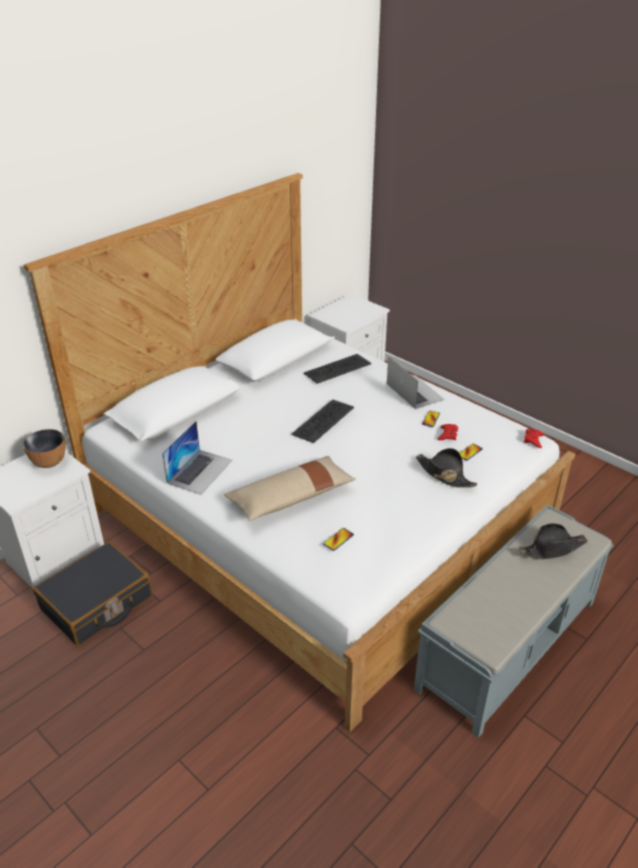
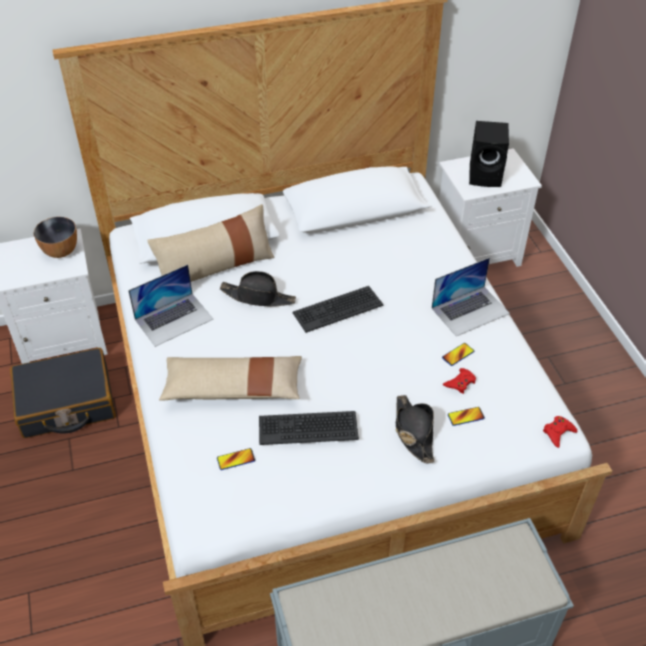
camera: 30 degrees right, 10 degrees up
keyboard [304,354,371,384] -> keyboard moved to [259,411,359,445]
laptop [387,356,445,409] -> laptop turned 60 degrees clockwise [431,257,510,336]
black hat [519,523,588,559] -> black hat moved to [220,271,296,307]
none -> beige pillow [147,204,275,282]
none -> black speaker [469,121,509,187]

